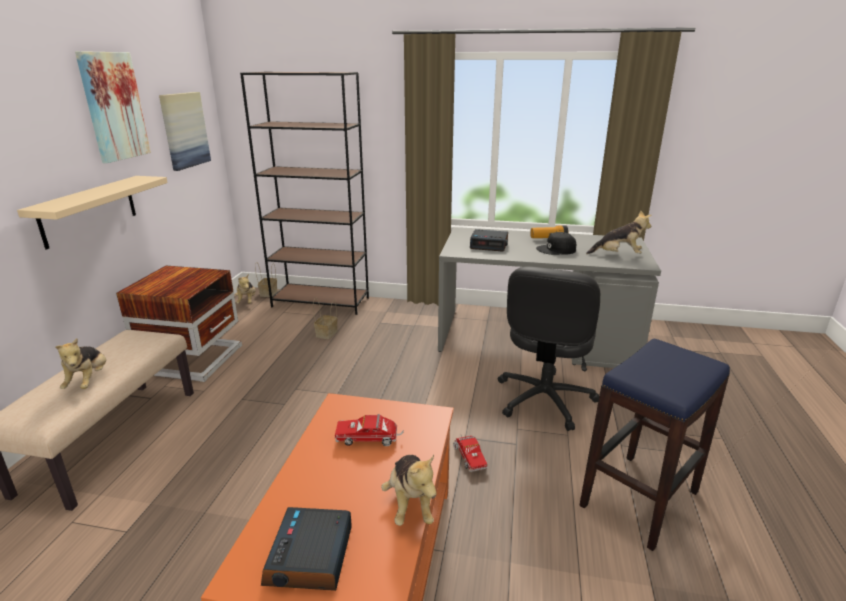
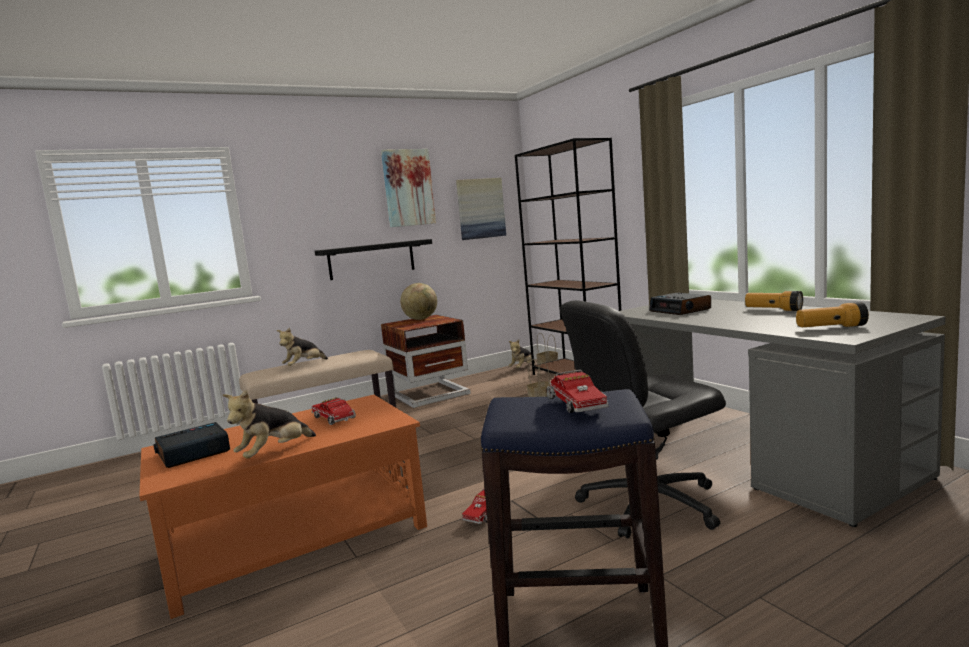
camera: 50 degrees right, 15 degrees down
beige shelf [17,176,168,249] -> black shelf [315,239,432,280]
black cap [536,232,576,255] -> none
plush toy [586,210,651,254] -> flashlight [796,302,869,327]
none -> globe [400,283,437,320]
none -> toy truck [546,369,608,413]

